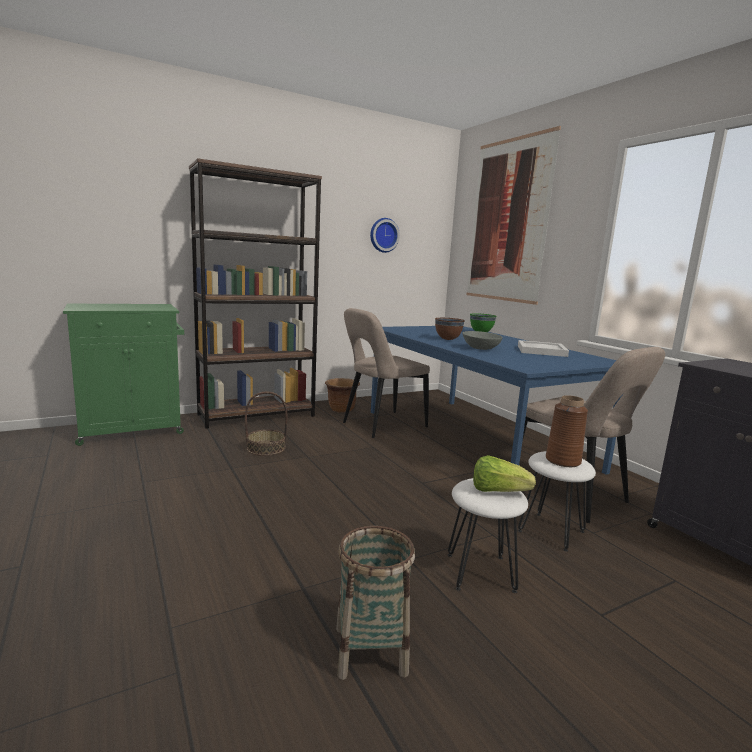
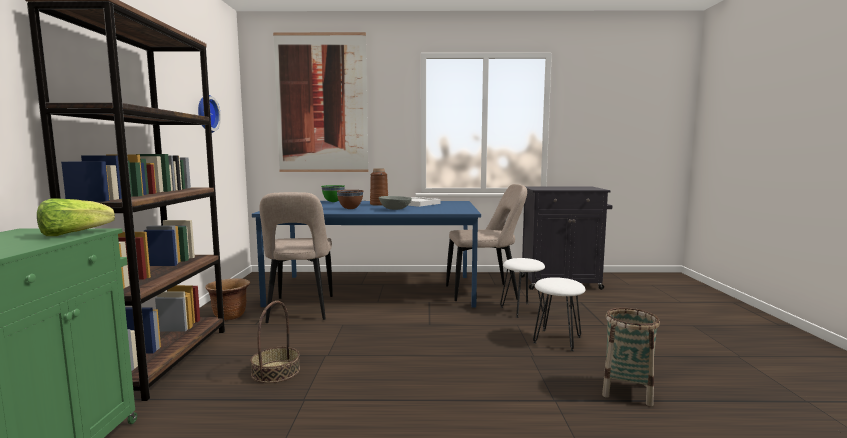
camera: 60 degrees left, 5 degrees down
lettuce [473,455,536,492] -> lettuce moved to [37,198,115,236]
brown vase [546,395,588,467] -> brown vase moved to [370,168,388,206]

